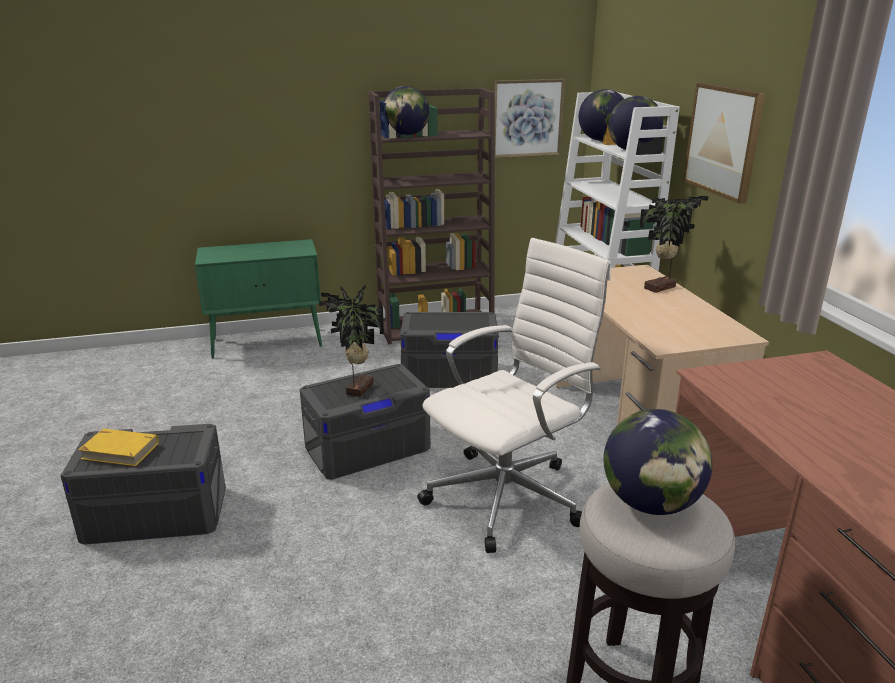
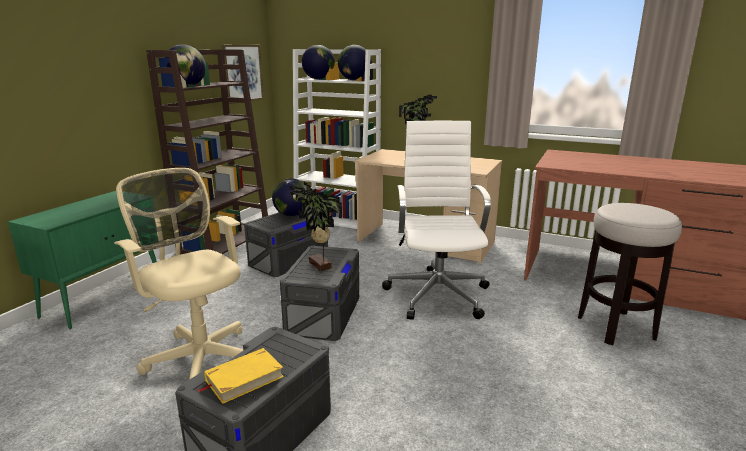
camera: 50 degrees left, 5 degrees down
globe [604,409,712,515] -> globe moved to [272,178,307,217]
picture [683,83,766,204] -> none
none -> beige office chair [114,168,243,380]

